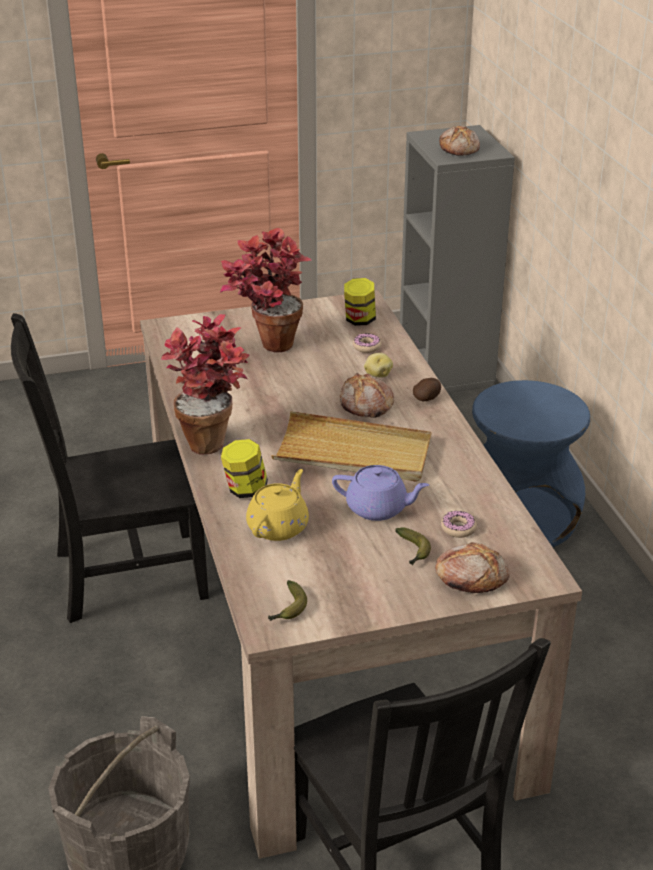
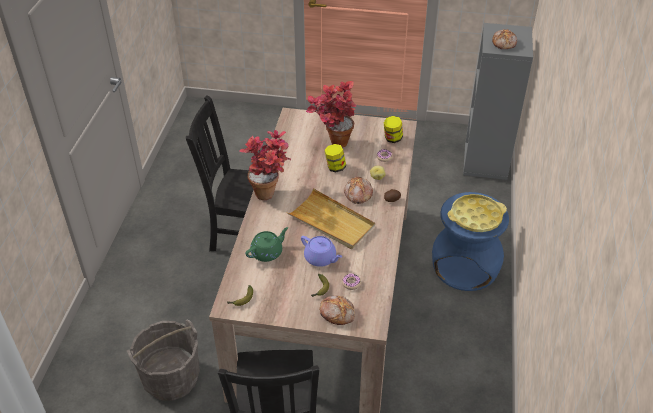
camera: 25 degrees right, 10 degrees up
jar [221,439,268,498] -> jar moved to [324,144,346,172]
yellow teapot [246,469,309,541] -> green teapot [245,227,288,262]
none -> yellow tray [447,194,507,232]

